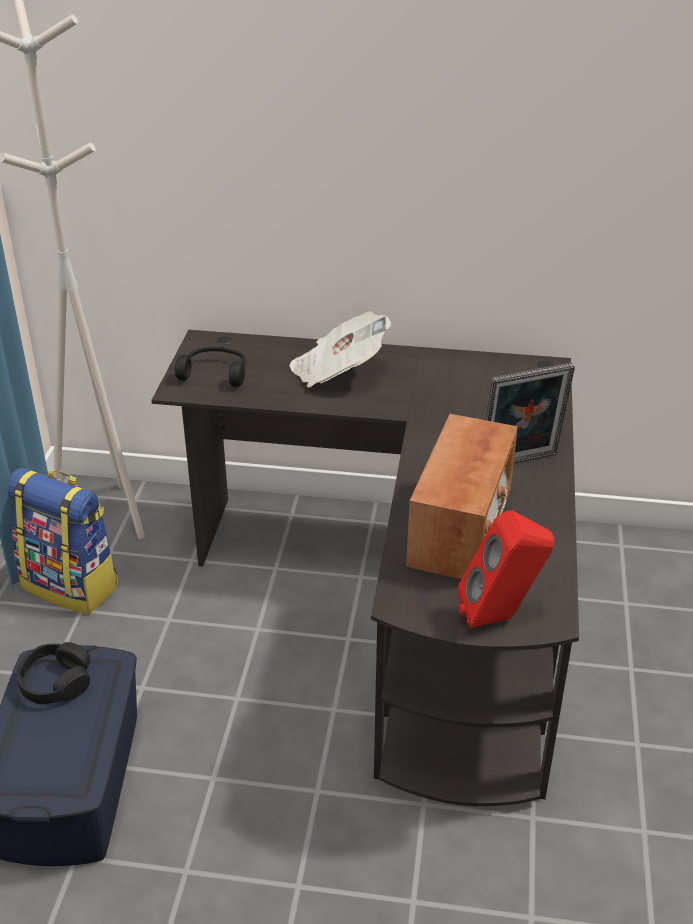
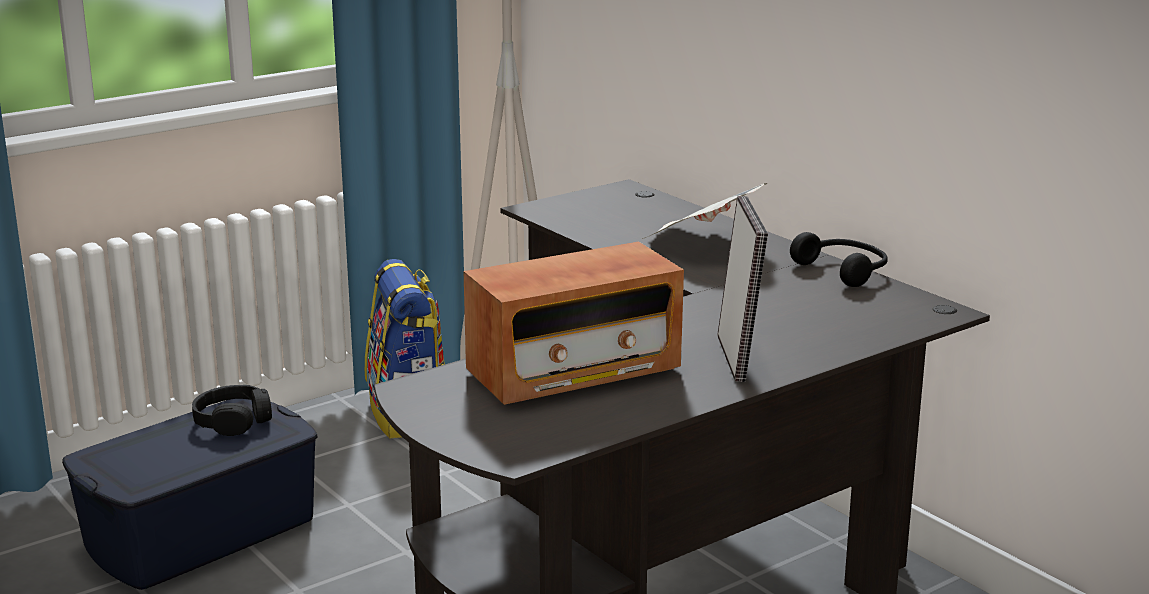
camera: 45 degrees right, 15 degrees down
black headphones [175,347,246,387] -> black headphones moved to [790,232,888,287]
red speaker [458,510,554,629] -> none
picture frame [485,363,575,464] -> picture frame turned 120 degrees counterclockwise [717,196,768,382]

